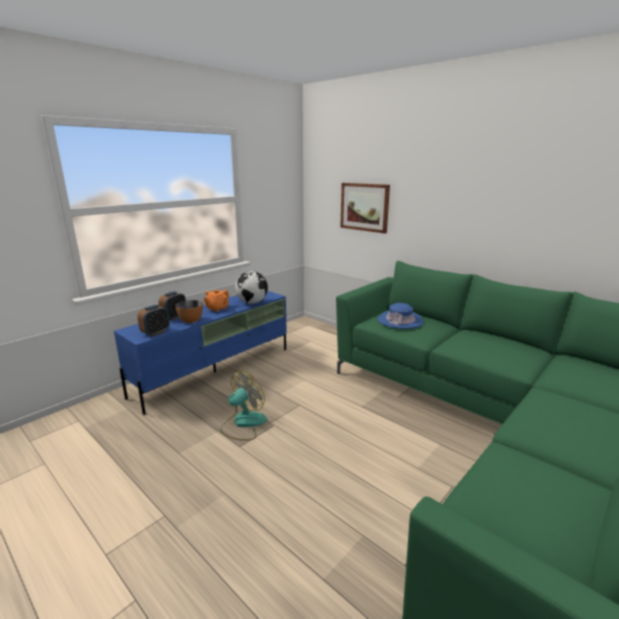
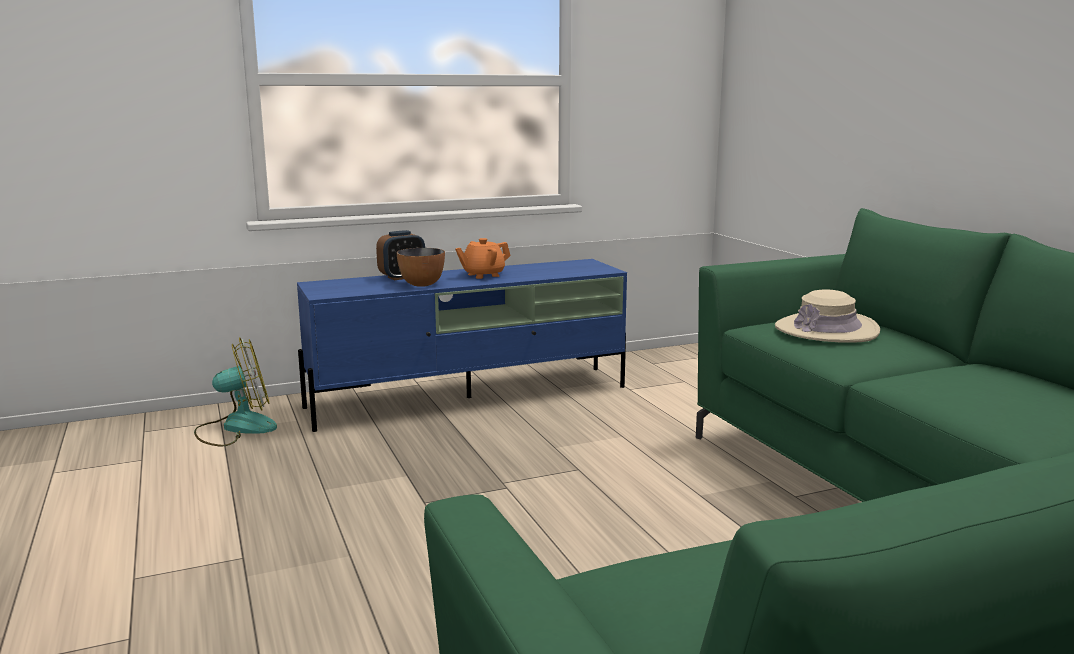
camera: 25 degrees right, 5 degrees down
alarm clock [137,304,170,337] -> none
fan [220,371,267,441] -> fan moved to [194,337,277,446]
globe [235,271,268,304] -> none
picture [340,183,390,233] -> none
blue hat [378,303,423,329] -> beige hat [775,289,880,343]

